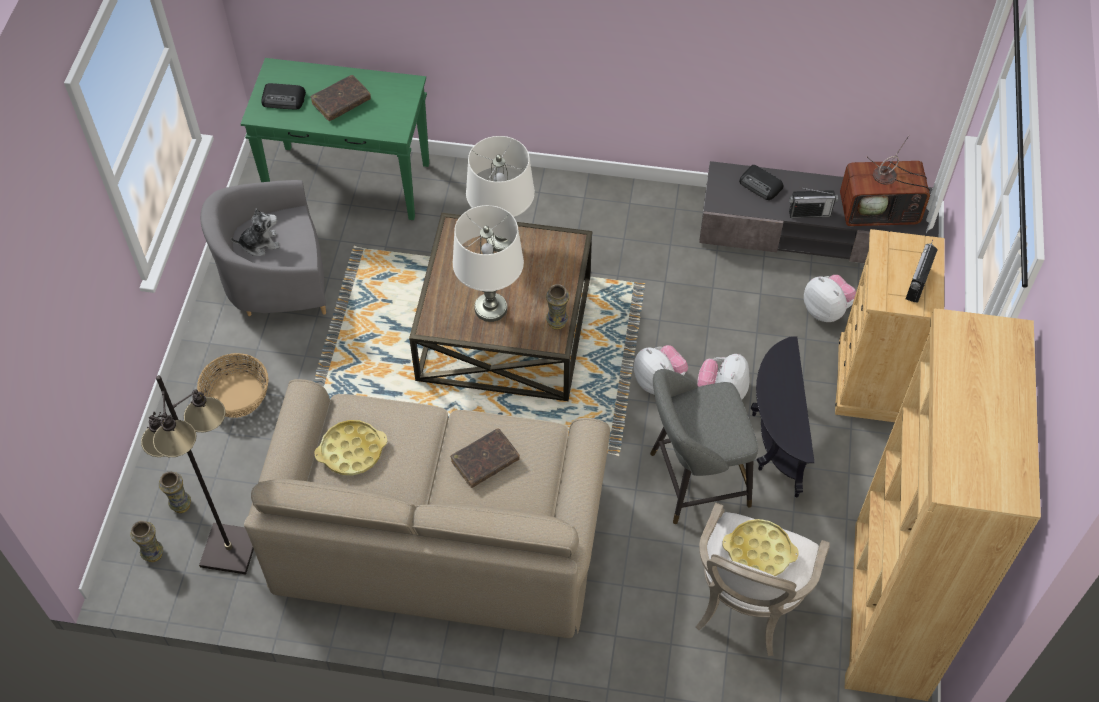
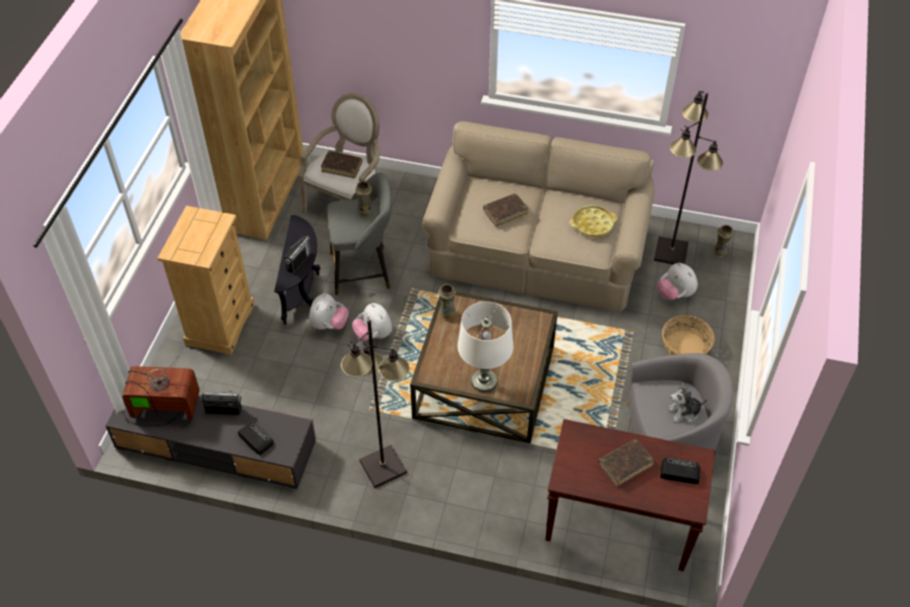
camera: 175 degrees left, 5 degrees down
vase [159,471,191,513] -> vase moved to [355,181,373,217]
green console table [241,58,429,220] -> brown console table [545,419,715,571]
white table lamp [453,205,524,322] -> none
yellow tray [722,519,799,576] -> brown book [321,151,362,178]
plush toy [804,275,856,322] -> plush toy moved to [658,263,698,300]
radio [906,240,938,302] -> radio moved to [284,236,311,274]
none -> black floor lamp [341,319,410,488]

